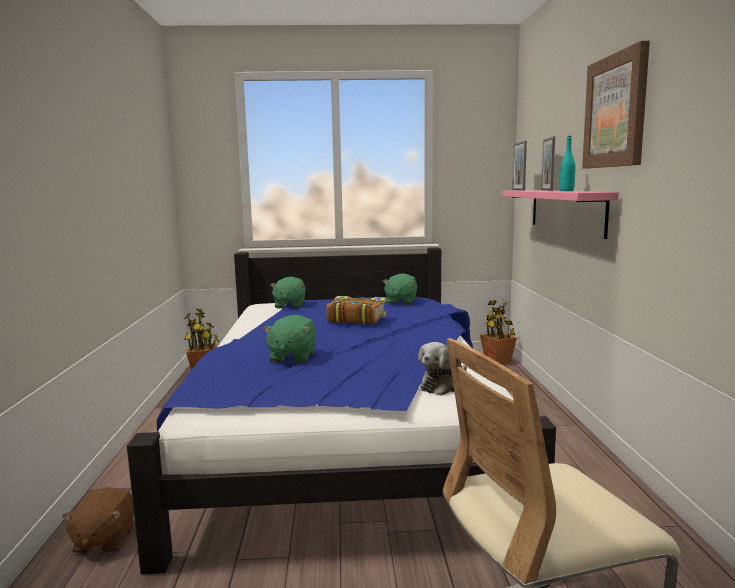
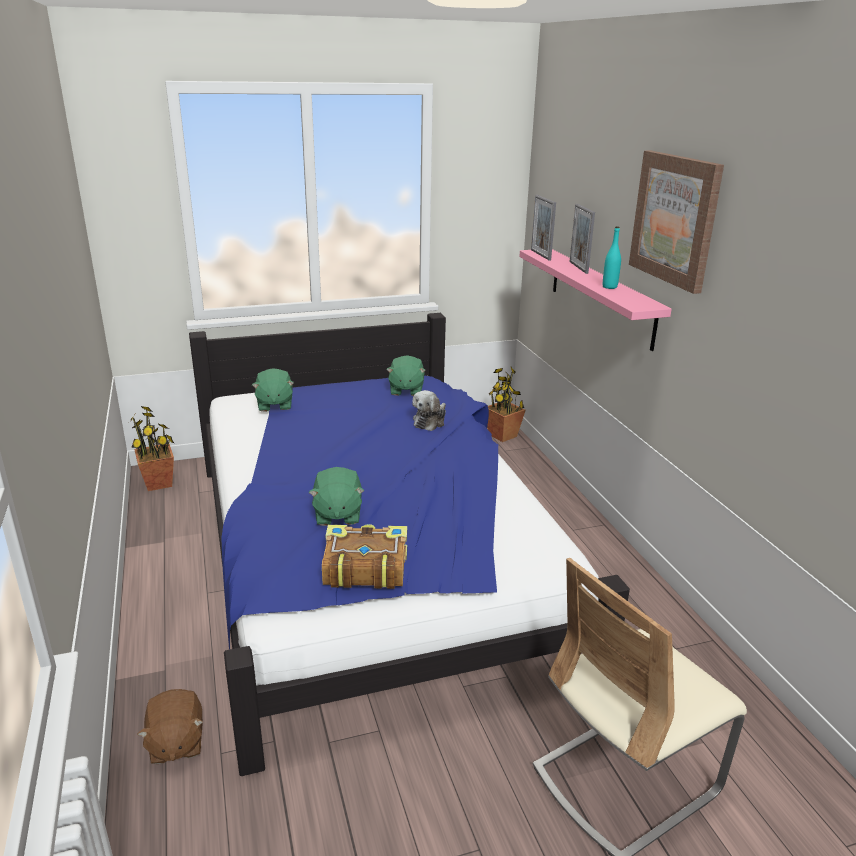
camera: 15 degrees left, 15 degrees up
book [326,296,386,325] -> book moved to [322,524,407,589]
plush toy [418,342,467,395] -> plush toy moved to [412,390,446,431]

